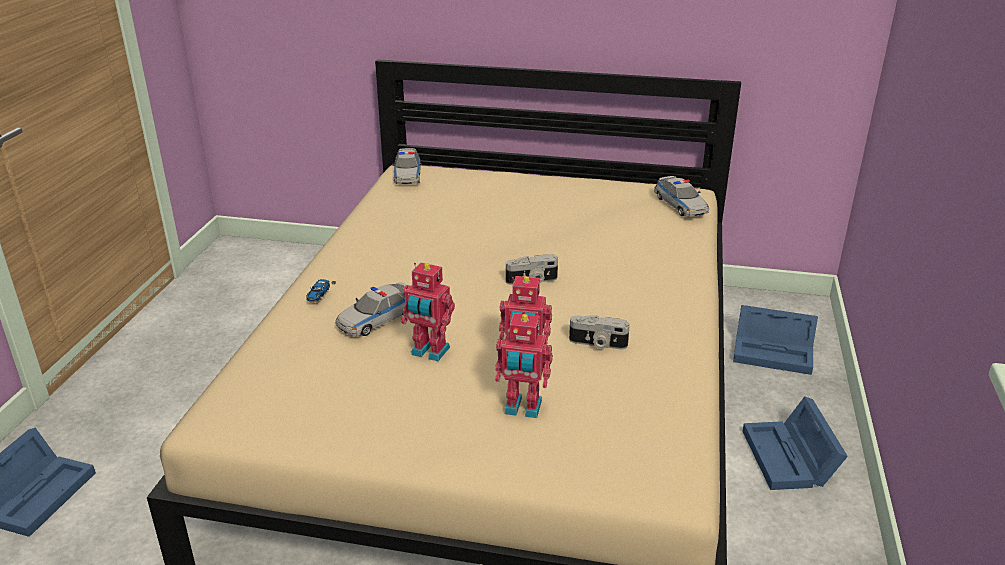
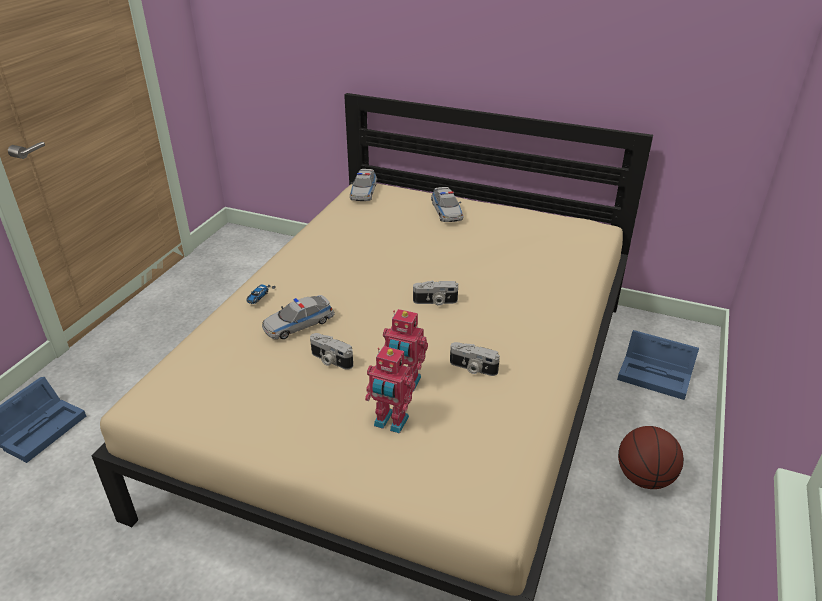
camera: 10 degrees right, 5 degrees up
toy robot [401,263,455,361] -> camera [310,333,353,370]
toy car [654,176,709,217] -> toy car moved to [431,187,463,222]
blue storage box [743,396,848,490] -> basketball [618,426,684,489]

